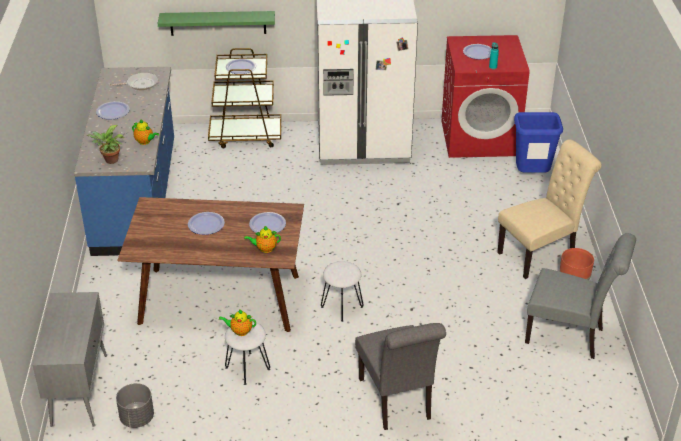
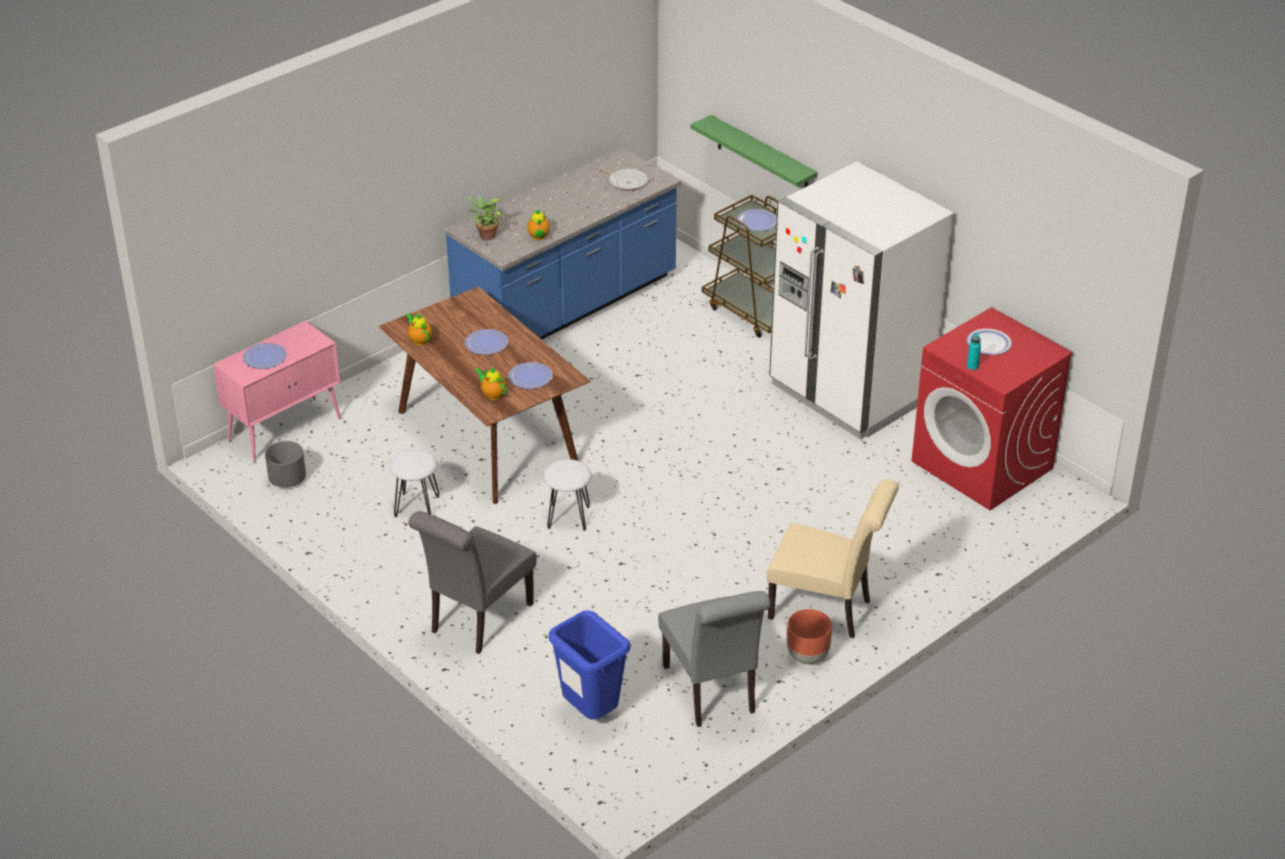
camera: 50 degrees right, 0 degrees up
grey cabinet [32,292,107,427] -> pink cabinet [213,321,341,463]
plate [96,101,130,119] -> plate moved to [243,343,287,369]
teapot [219,310,256,336] -> teapot moved to [405,313,432,345]
blue trash can [514,112,563,173] -> blue trash can moved to [549,610,630,720]

